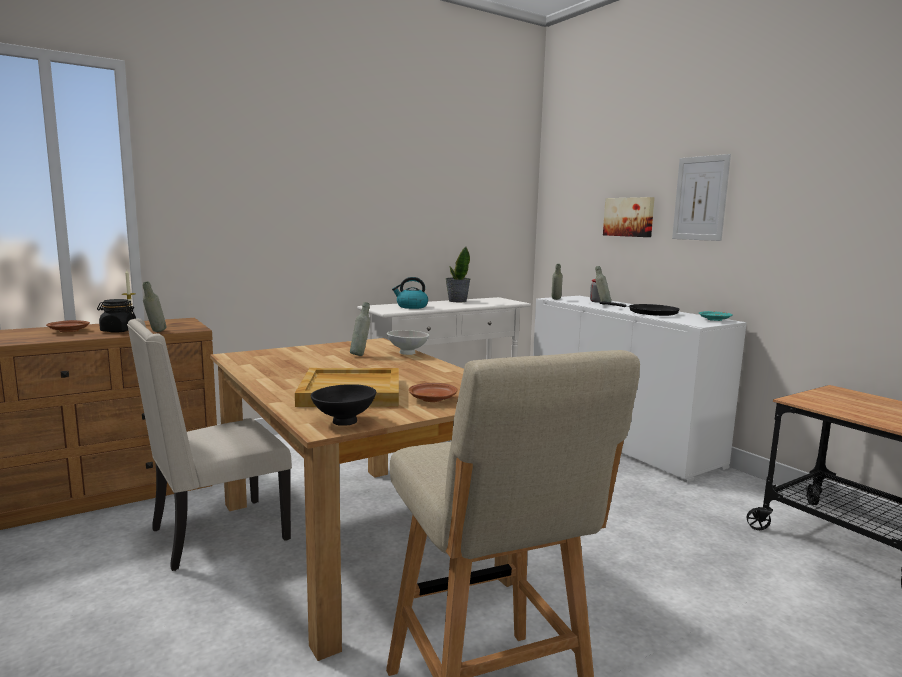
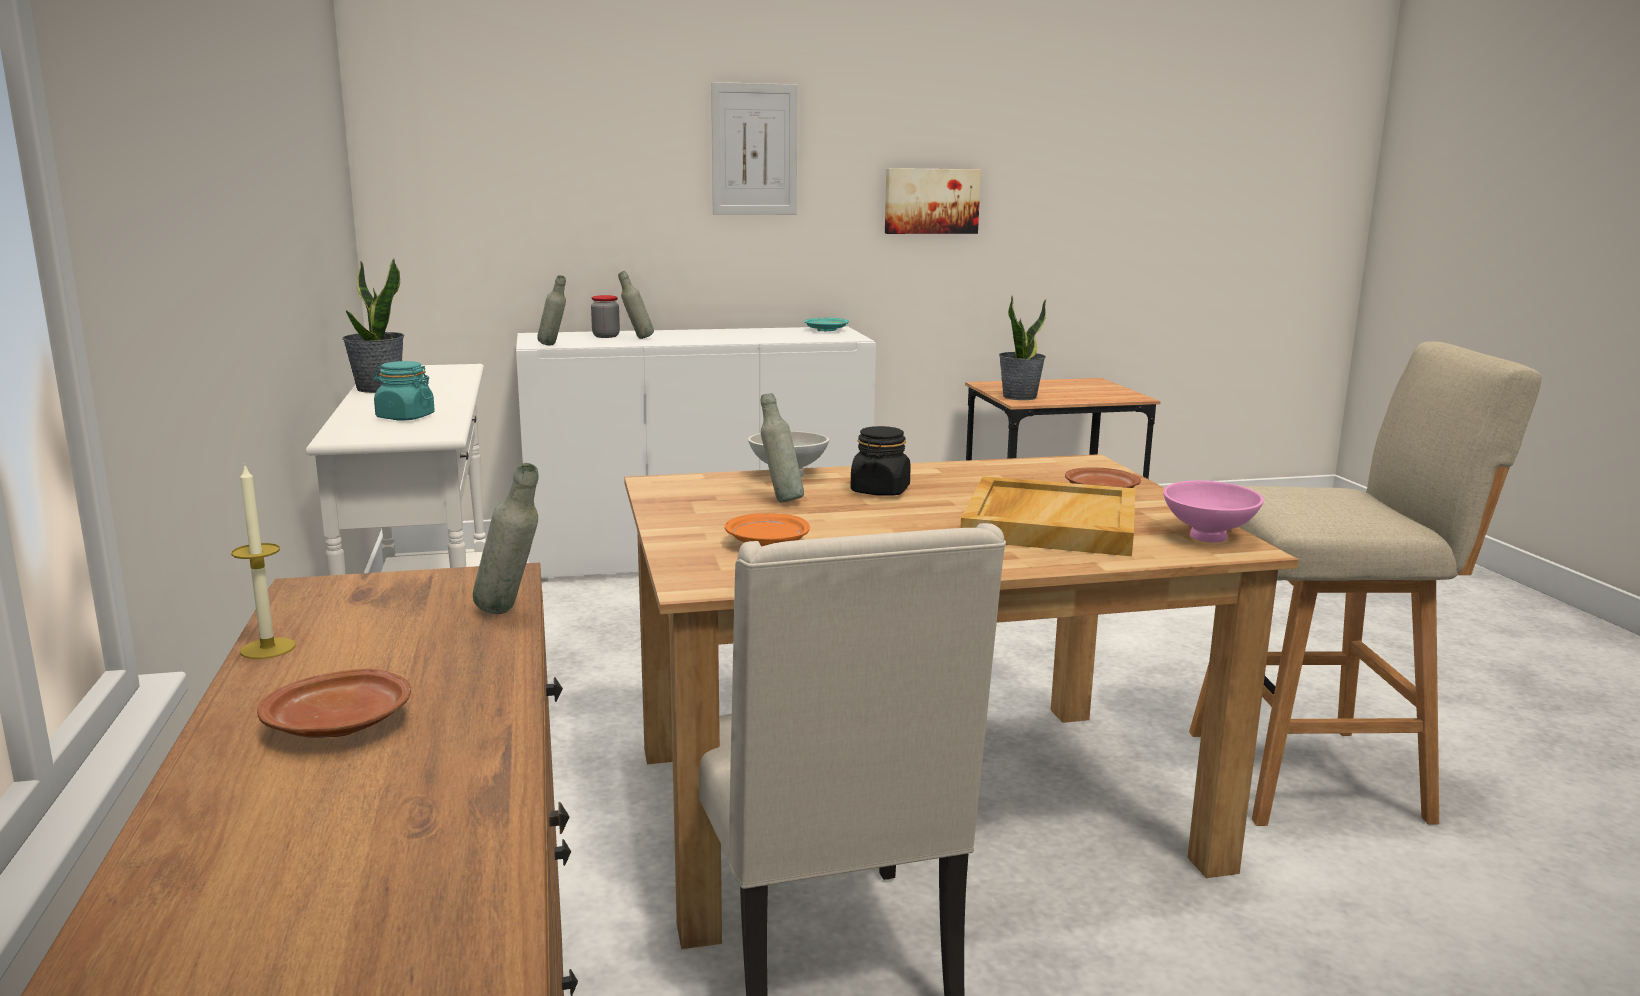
camera: 70 degrees left, 5 degrees up
black jar [97,299,136,333] -> black jar moved to [850,426,911,496]
black bowl [311,384,376,426] -> pink bowl [1163,481,1264,543]
kettle [392,277,428,309] -> turquoise jar [373,361,435,421]
black frying pan [599,301,680,316] -> none
picture [603,197,655,237] -> picture moved to [885,168,981,234]
none -> orange plate [725,513,810,546]
none -> potted plant [999,296,1046,400]

